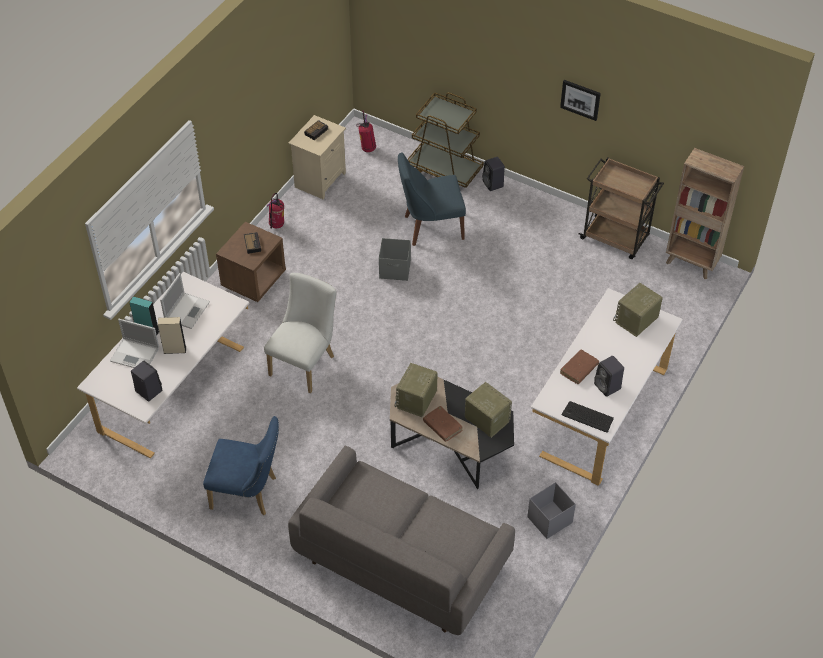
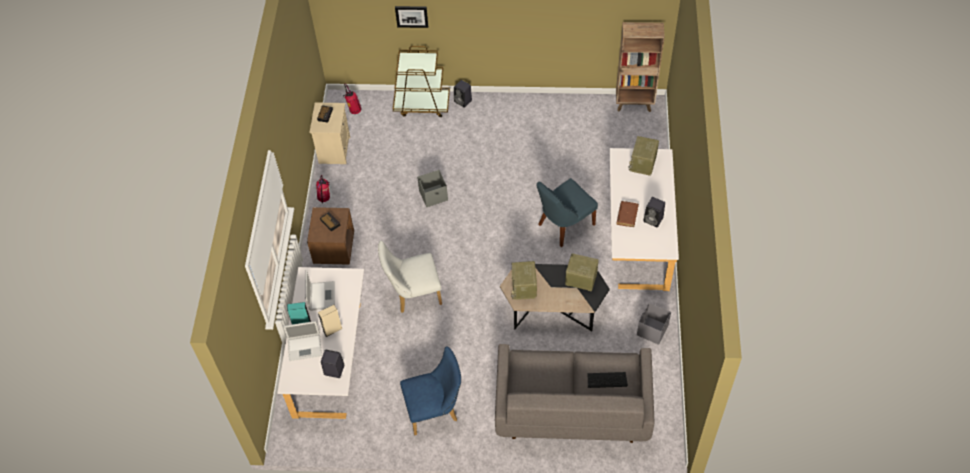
camera: 25 degrees left, 5 degrees up
white chair [264,273,336,393] -> white chair turned 105 degrees counterclockwise [378,241,442,313]
blue chair [398,153,466,246] -> blue chair moved to [537,178,598,247]
brown book [423,406,463,442] -> none
picture [560,80,601,121] -> picture moved to [395,6,428,28]
keyboard [561,401,614,433] -> keyboard moved to [588,372,628,388]
brown cart [579,157,664,259] -> none

